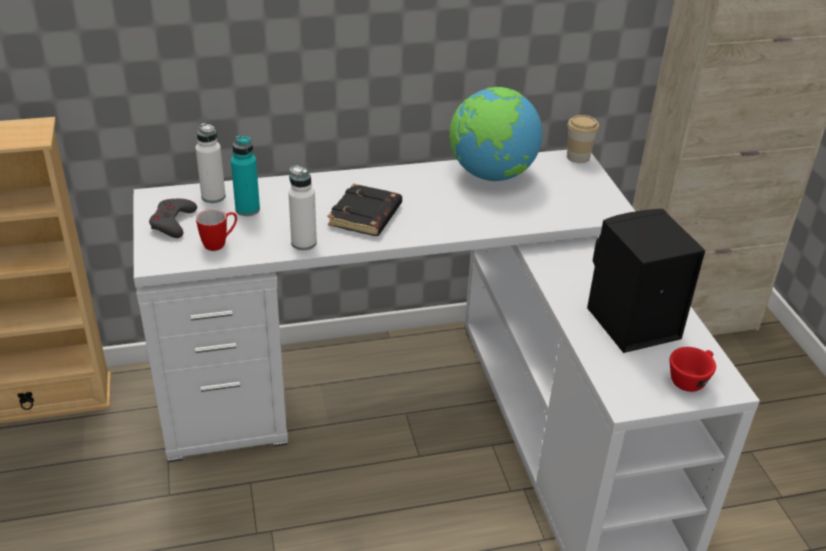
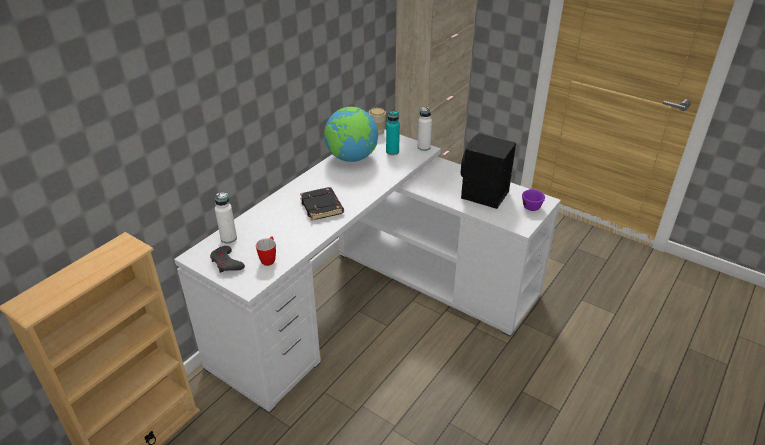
camera: 40 degrees left, 0 degrees up
turquoise bottle [231,135,260,216] -> turquoise bottle moved to [386,111,400,155]
white bottle [288,166,317,250] -> white bottle moved to [418,107,432,151]
red cup [670,347,716,392] -> purple cup [522,189,545,211]

